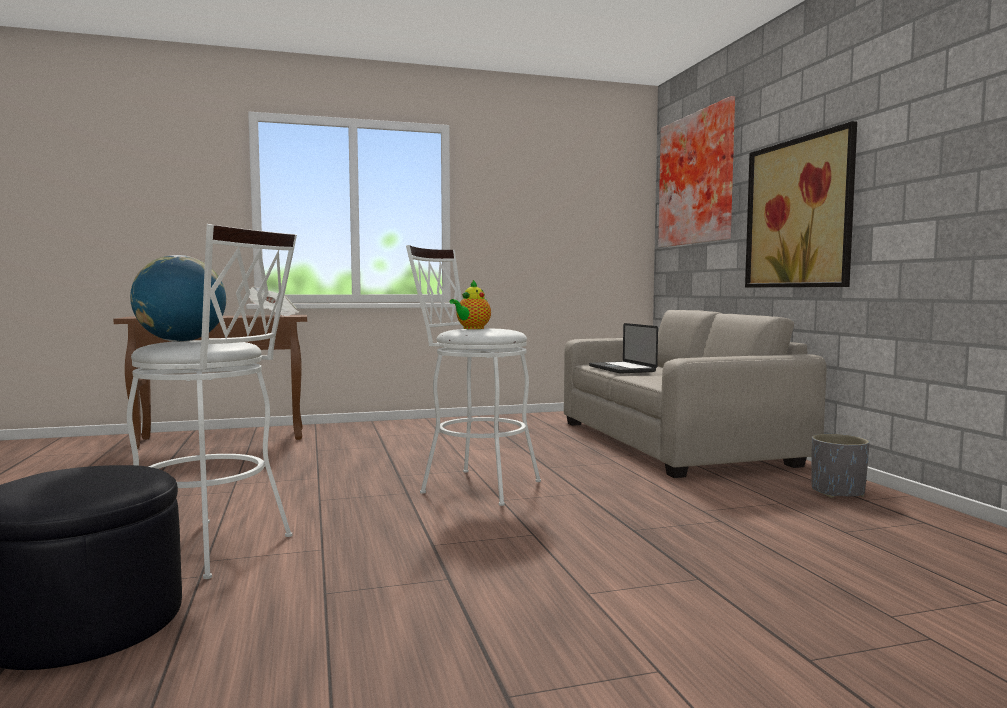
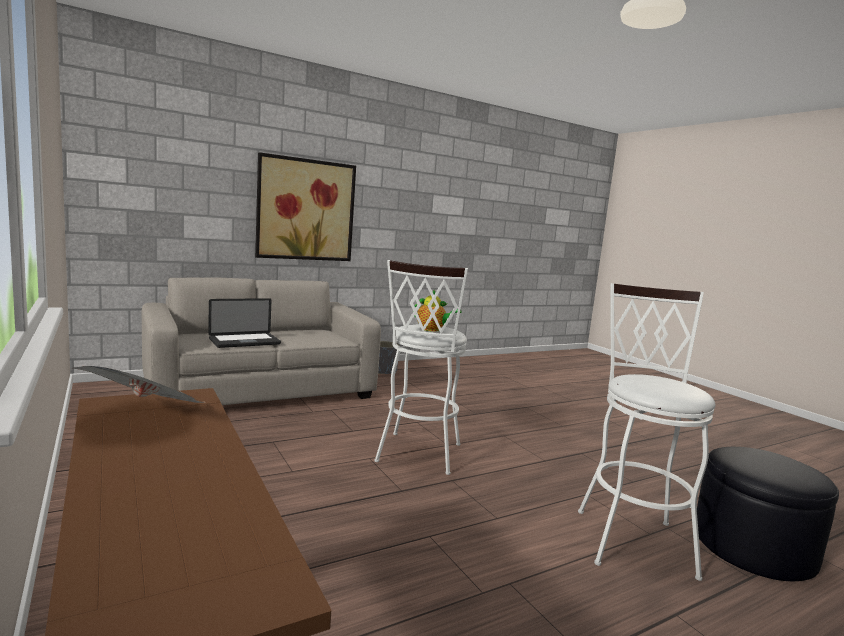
camera: 105 degrees left, 5 degrees up
globe [130,255,226,342] -> none
picture [658,96,735,247] -> none

